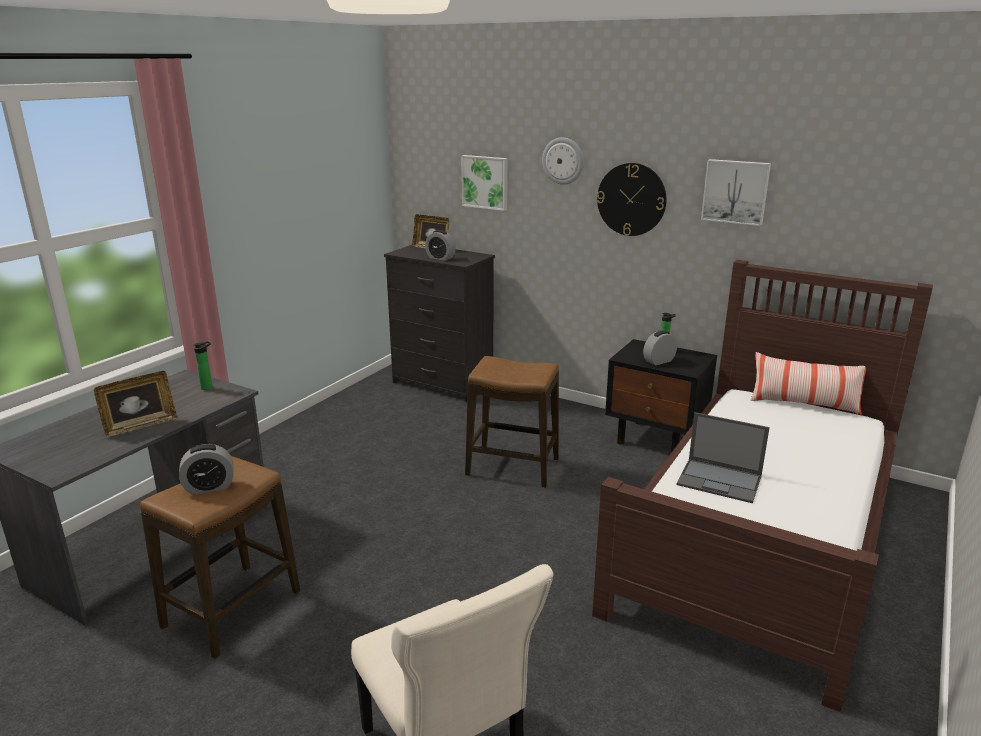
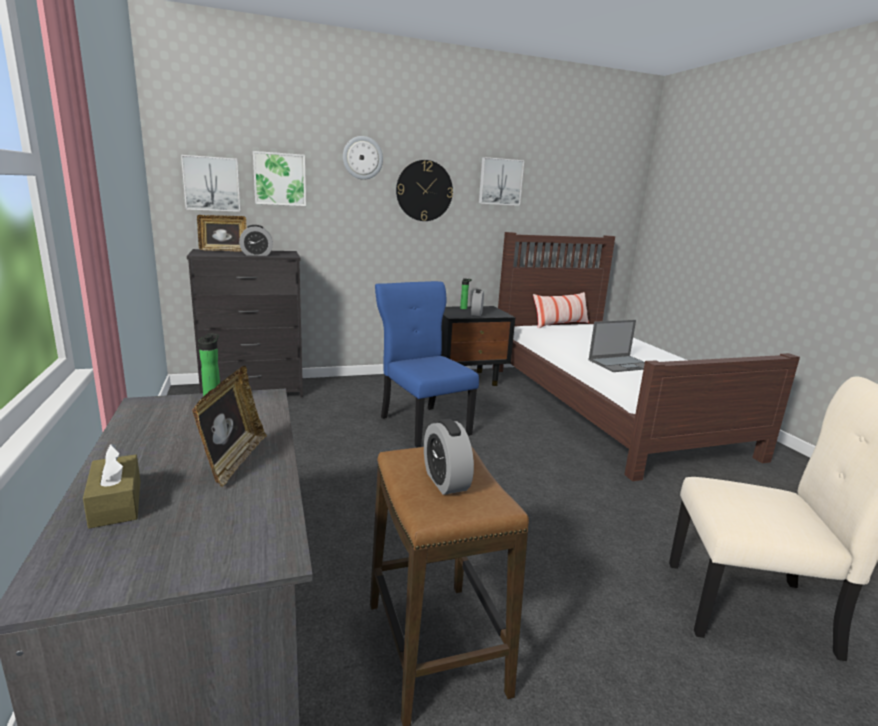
camera: 50 degrees left, 5 degrees down
alarm clock [179,444,234,494] -> alarm clock turned 135 degrees clockwise [424,419,474,495]
stool [465,356,559,488] -> blue chair [375,281,479,448]
none -> brown tissue box [83,444,140,529]
none -> picture [181,155,240,212]

